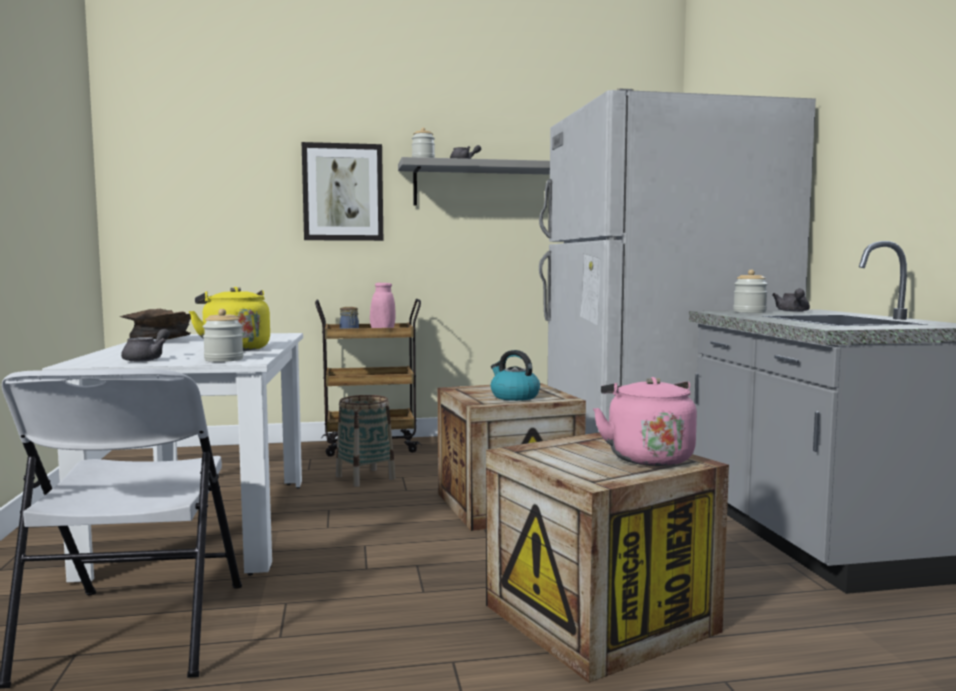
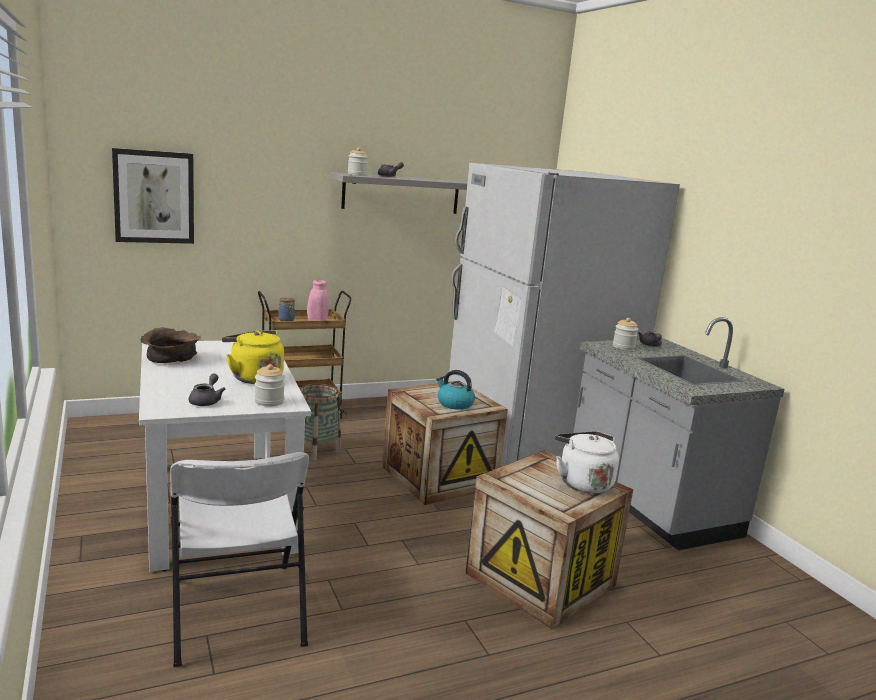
camera: 15 degrees left, 10 degrees up
picture [302,142,383,241] -> picture moved to [112,148,194,244]
pink kettle [593,377,697,466] -> white kettle [555,431,619,494]

